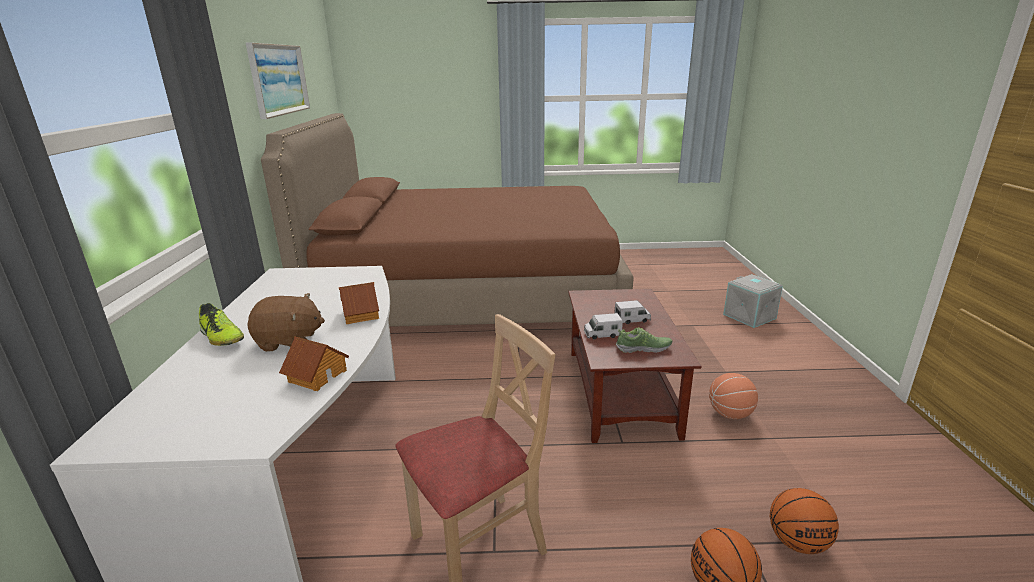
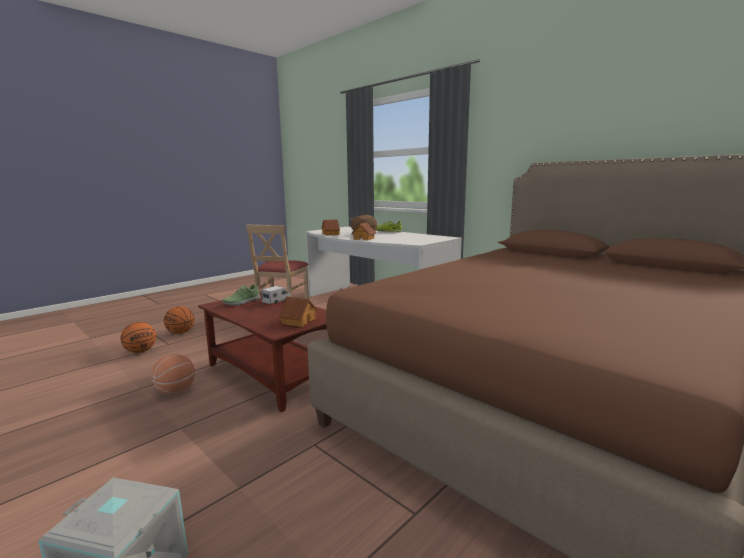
camera: 135 degrees right, 10 degrees down
picture [246,43,310,119] -> none
toy truck [614,300,651,324] -> none
none -> toy house [279,297,318,327]

